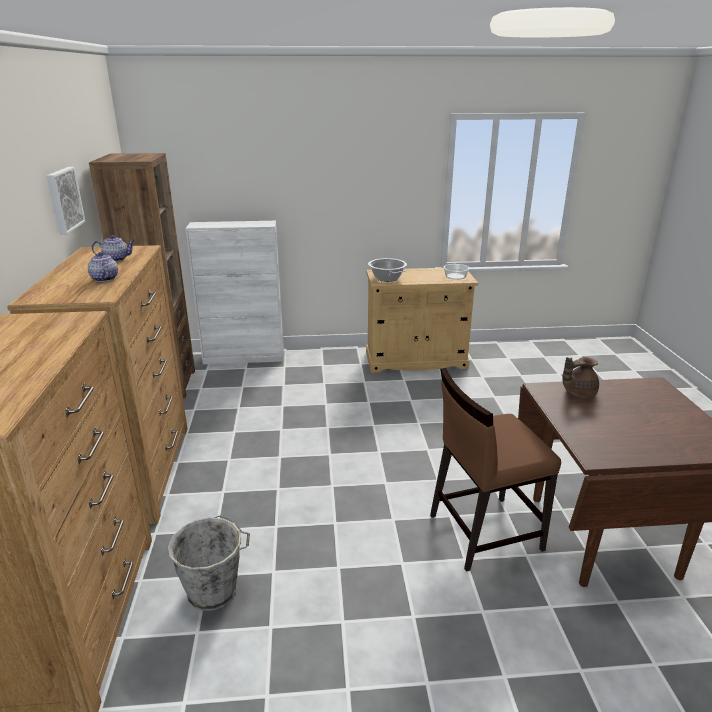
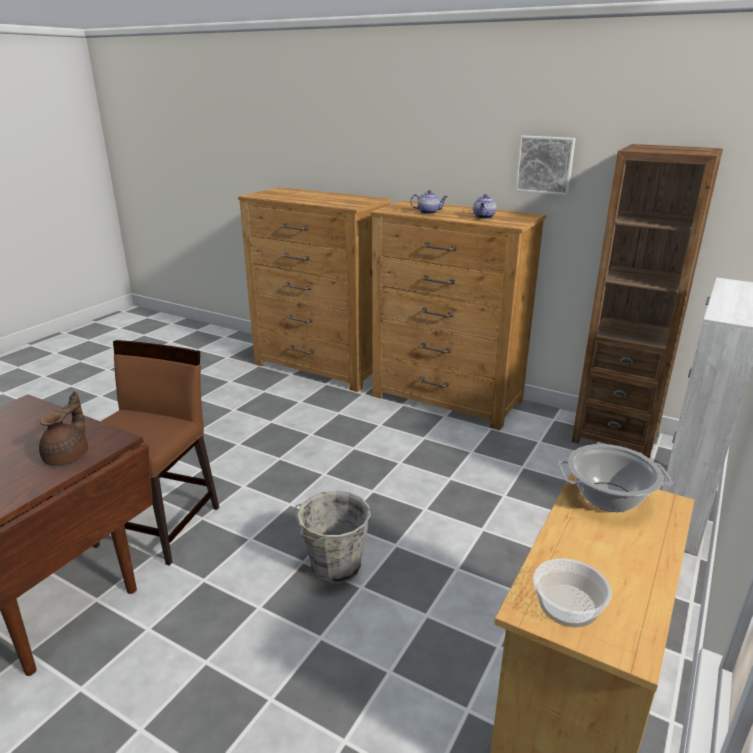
camera: 125 degrees right, 0 degrees up
grey bucket [168,515,250,611] -> grey bucket moved to [294,491,371,584]

